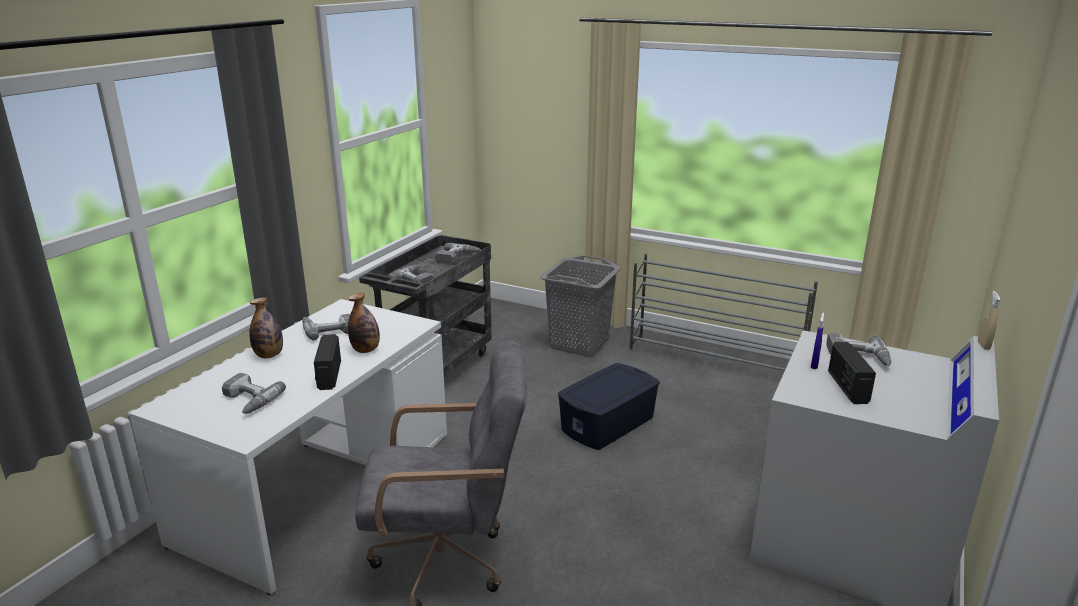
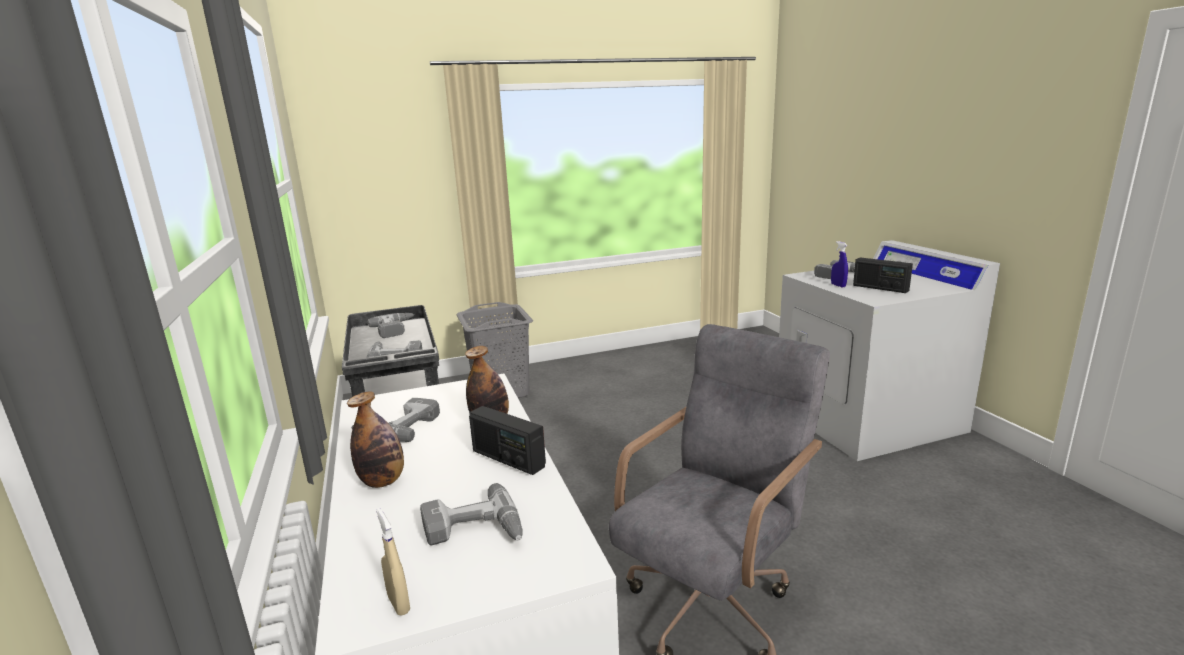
camera: 45 degrees left, 5 degrees down
blue storage box [558,363,660,450] -> none
grey shoe rack [629,253,818,371] -> none
beige spray bottle [978,291,1000,350] -> beige spray bottle moved to [376,508,410,616]

